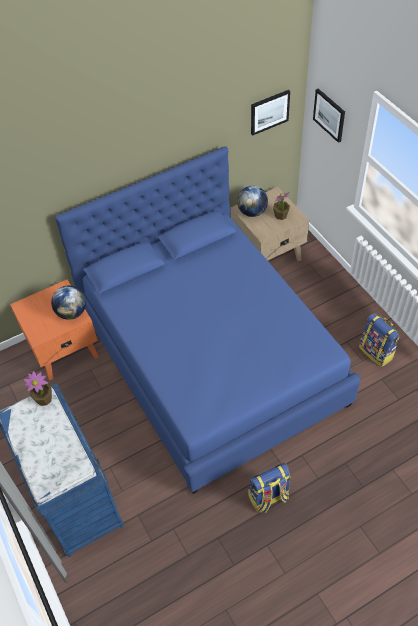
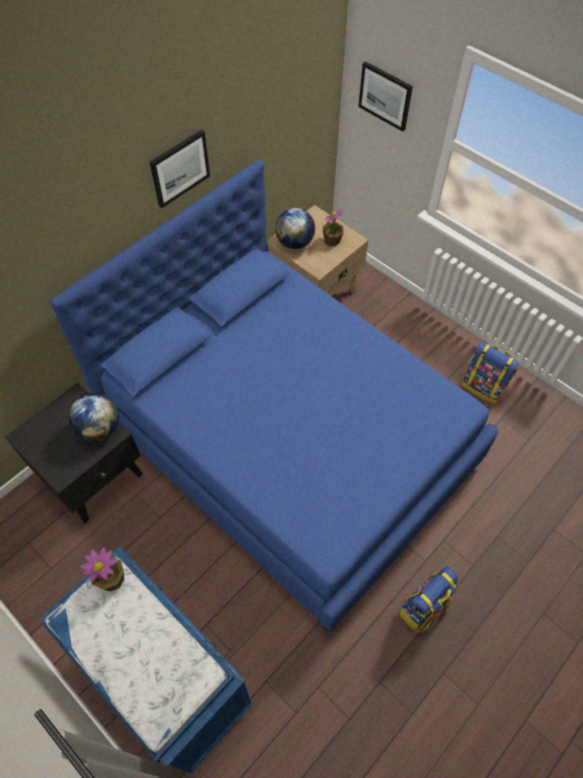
camera: 20 degrees left, 5 degrees up
orange nightstand [10,280,99,381] -> black nightstand [5,382,143,523]
picture [251,90,290,135] -> picture moved to [150,130,210,208]

